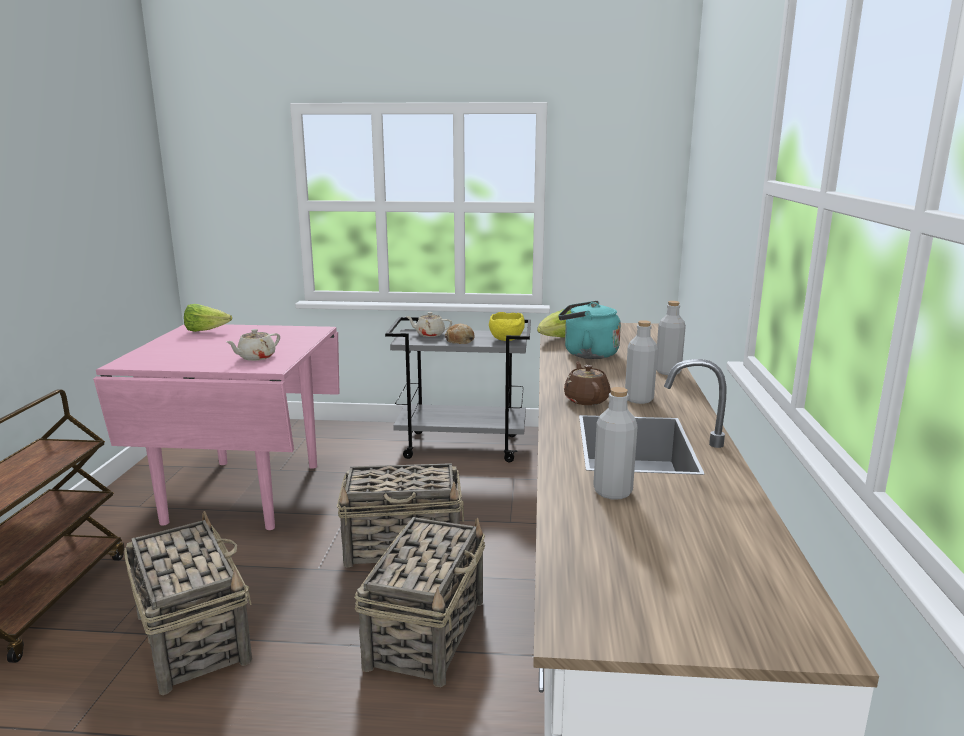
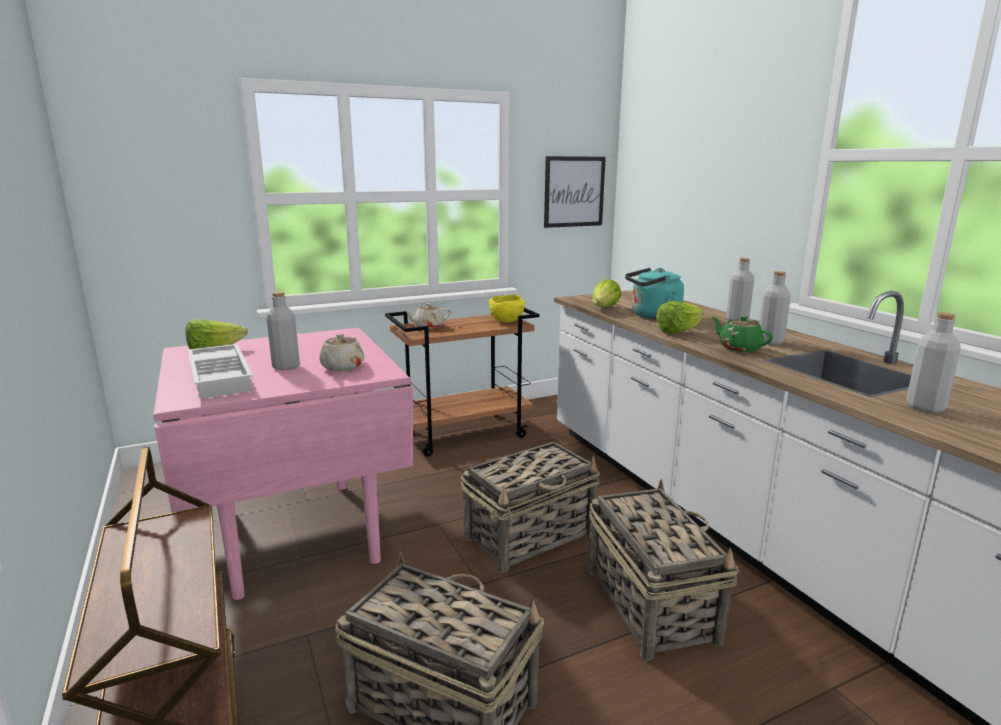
camera: 30 degrees left, 0 degrees up
grey cart [385,317,531,462] -> brown cart [385,308,540,457]
bread [445,324,475,344] -> none
brown teapot [564,361,611,405] -> green teapot [712,316,773,352]
none -> white tray [188,344,253,399]
none -> grey bottle [266,291,300,370]
none -> picture [544,156,606,228]
none -> lettuce [656,301,704,334]

